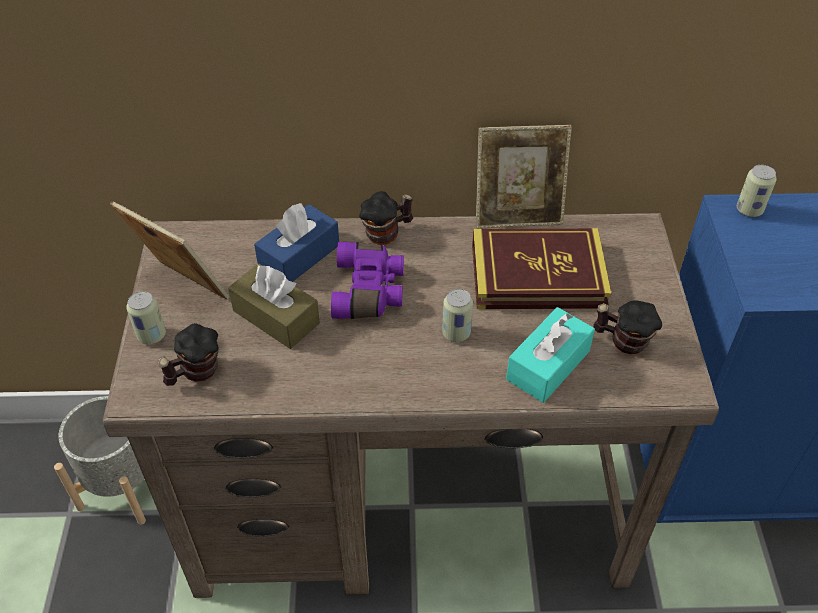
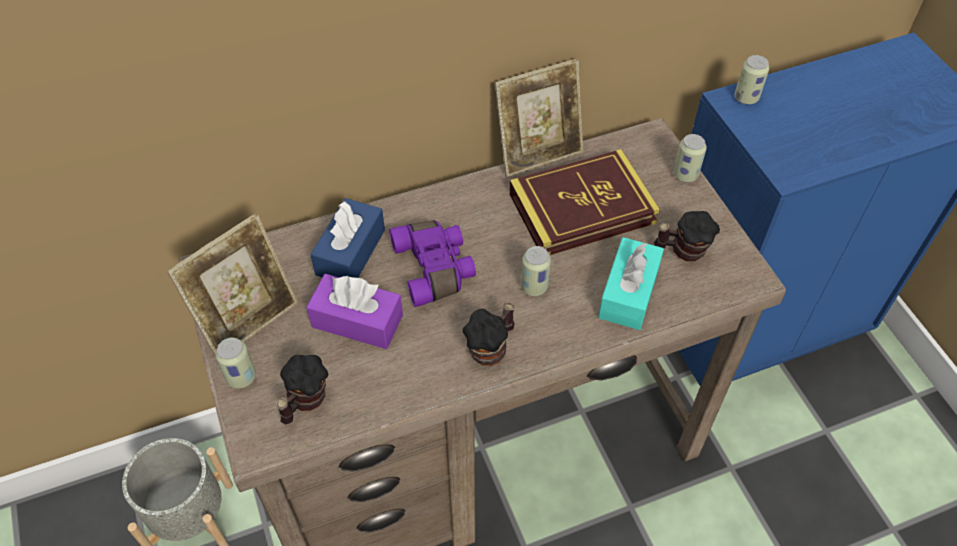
camera: 20 degrees left, 5 degrees up
picture frame [110,201,229,300] -> picture frame turned 120 degrees clockwise [167,213,298,357]
brown tissue box [228,264,320,349] -> purple tissue box [306,274,403,349]
mug [359,191,413,245] -> mug moved to [463,303,515,366]
none -> can [673,134,707,182]

